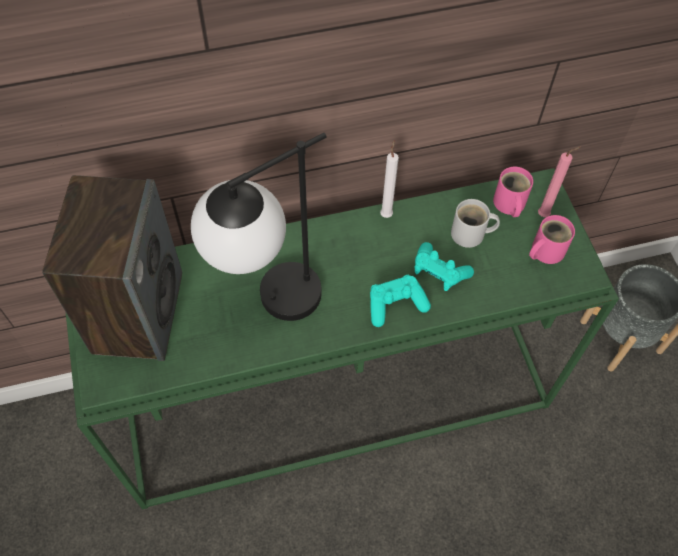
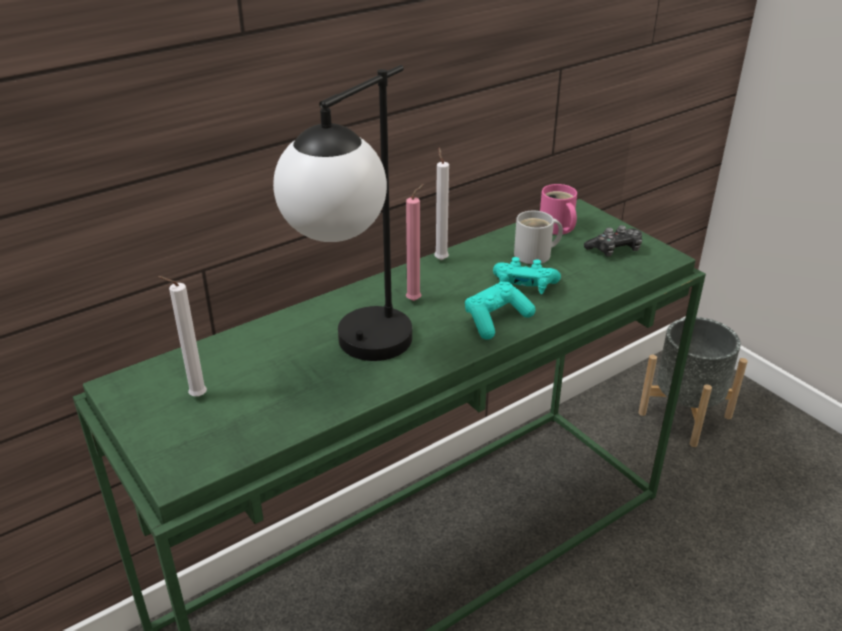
camera: 20 degrees left, 25 degrees down
speaker [42,175,182,361] -> white candle [158,276,207,397]
pink mug [529,215,575,264] -> game controller [584,225,642,256]
pink candle [538,146,581,217] -> pink candle moved to [406,184,424,301]

